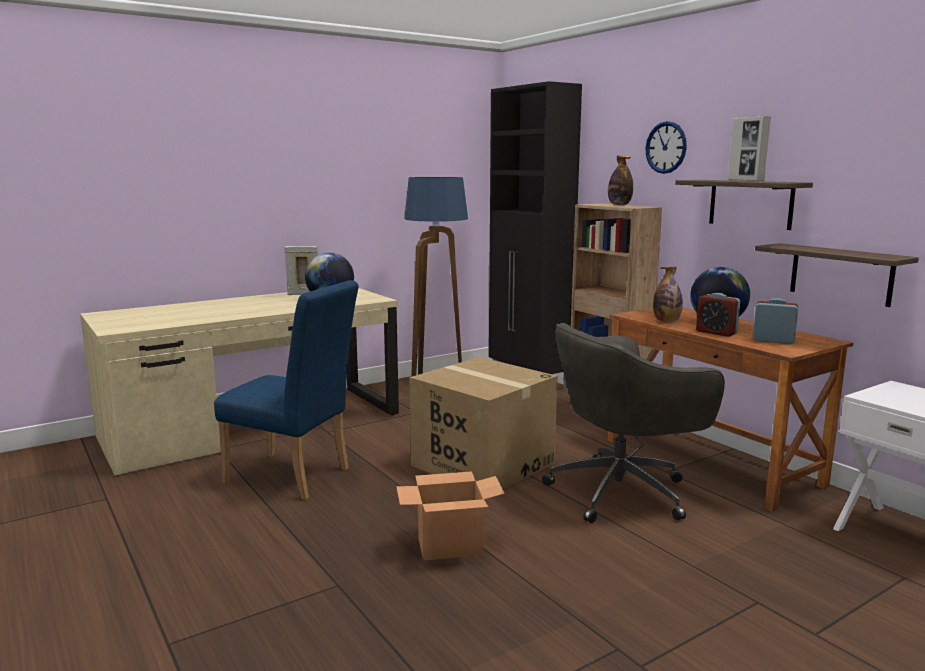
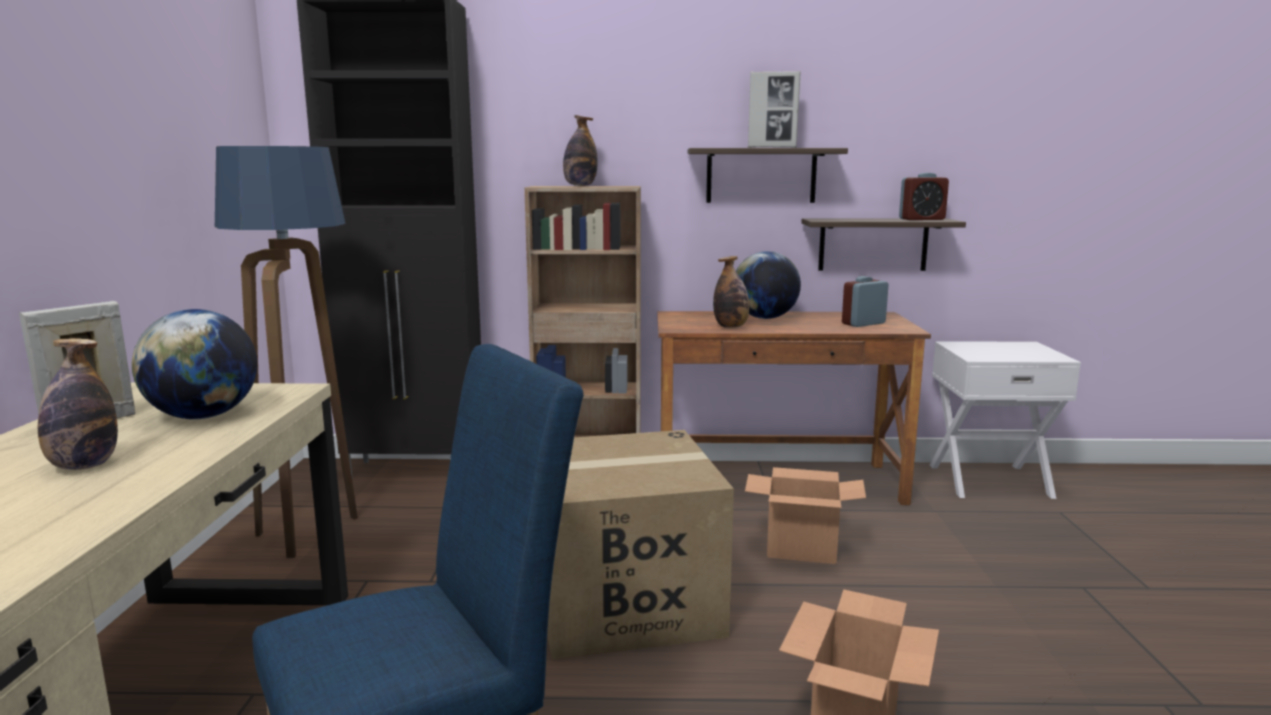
camera: 55 degrees left, 0 degrees up
grey office chair [542,323,725,523] -> cardboard box [745,467,866,564]
wall clock [645,121,687,174] -> none
alarm clock [696,293,740,337] -> alarm clock moved to [899,173,949,220]
none -> bottle [38,338,118,470]

